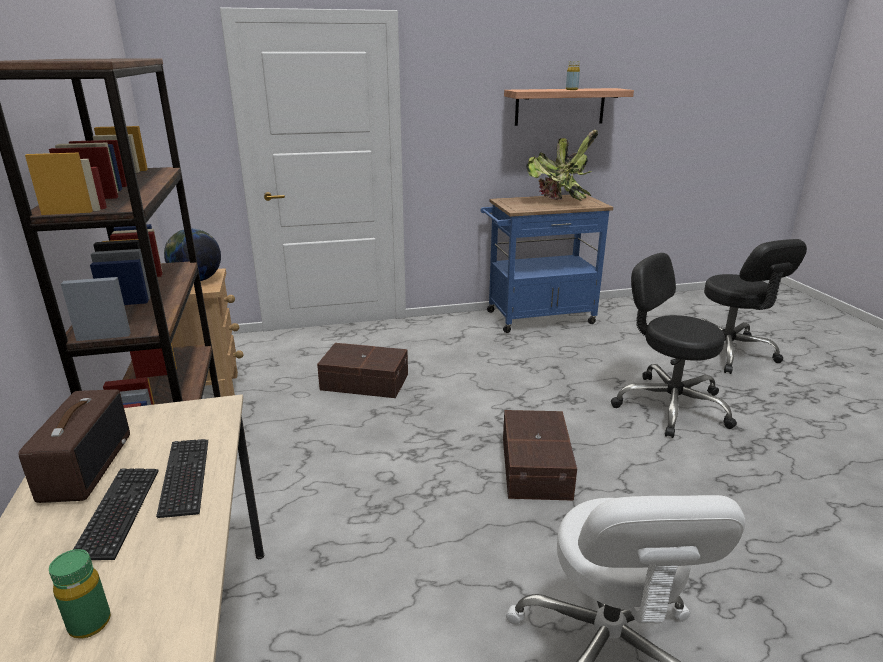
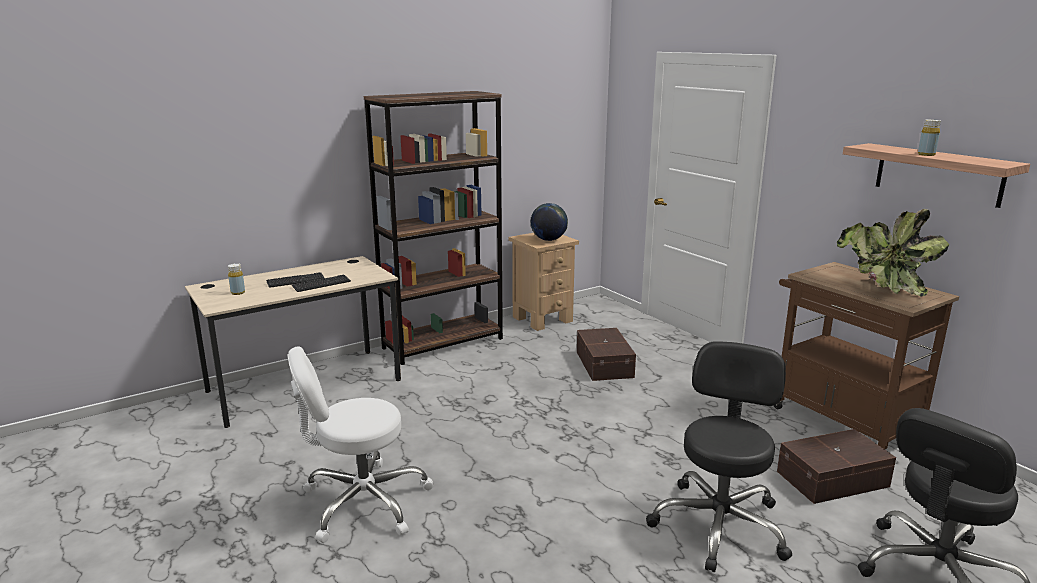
camera: 70 degrees right, 5 degrees down
radio [18,389,130,503] -> none
green bottle [49,549,111,639] -> yellow bottle [228,263,245,295]
blue cart [480,194,613,333] -> brown cart [774,262,959,449]
brown storage box [503,410,577,501] -> brown storage box moved to [777,429,896,504]

